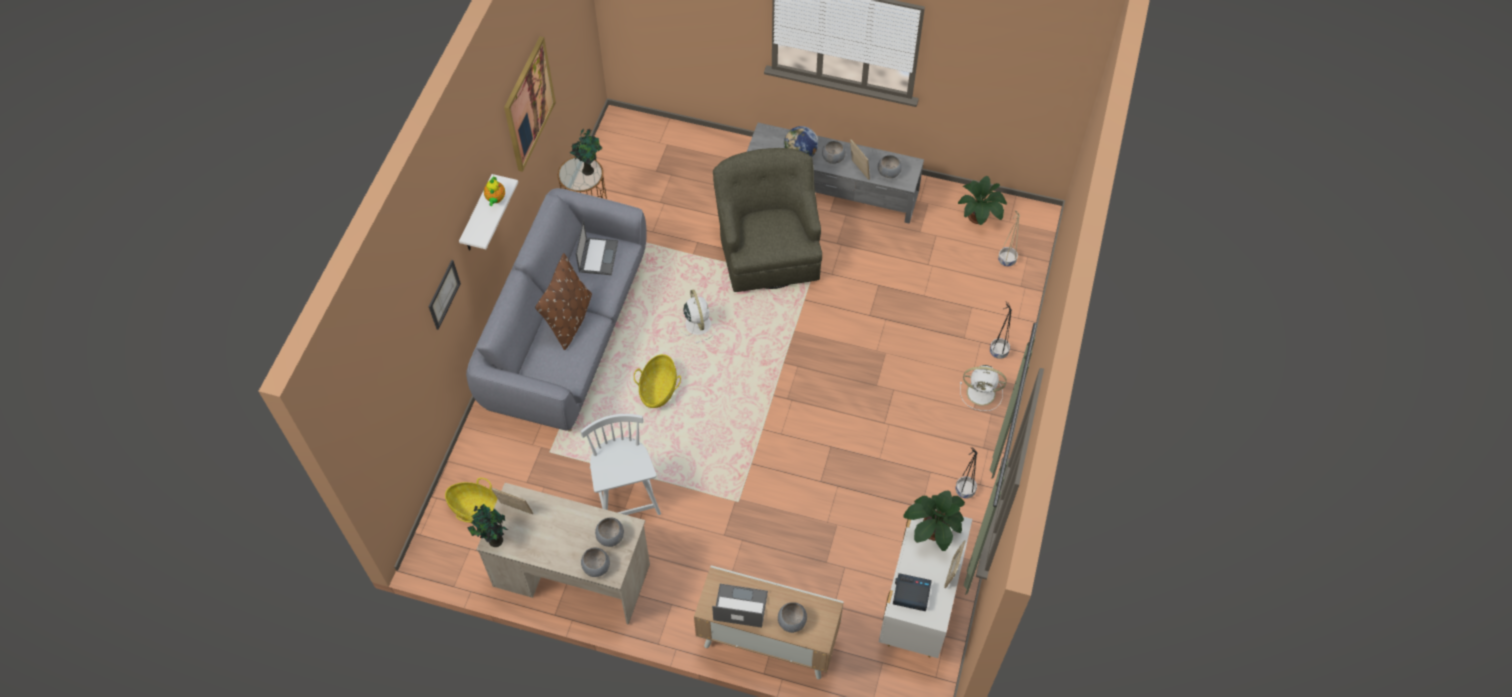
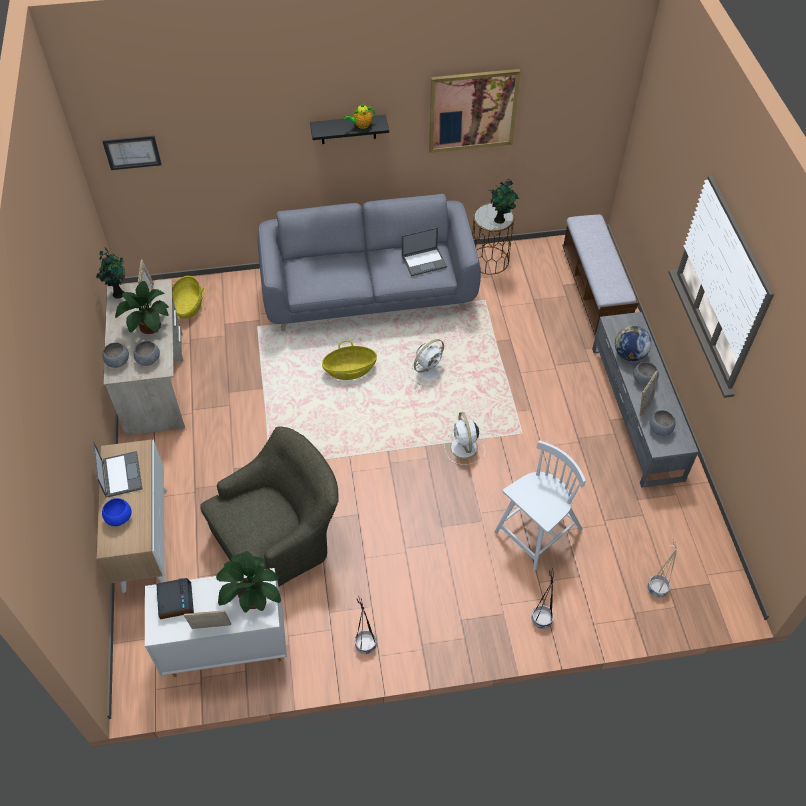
camera: 65 degrees right, 5 degrees down
picture [429,260,461,330] -> picture moved to [102,135,162,170]
white shelf [459,174,518,250] -> black shelf [310,115,389,144]
brown pillow [535,253,592,350] -> none
white chair [581,414,661,515] -> white chair moved to [494,440,586,571]
green armchair [713,148,822,292] -> green armchair moved to [200,426,338,587]
grey bowl [778,602,807,633] -> blue bowl [102,498,132,526]
potted plant [958,176,1007,225] -> potted plant moved to [115,281,169,334]
white fan [960,365,1007,411] -> white fan moved to [444,412,485,465]
none -> bench [562,214,639,335]

